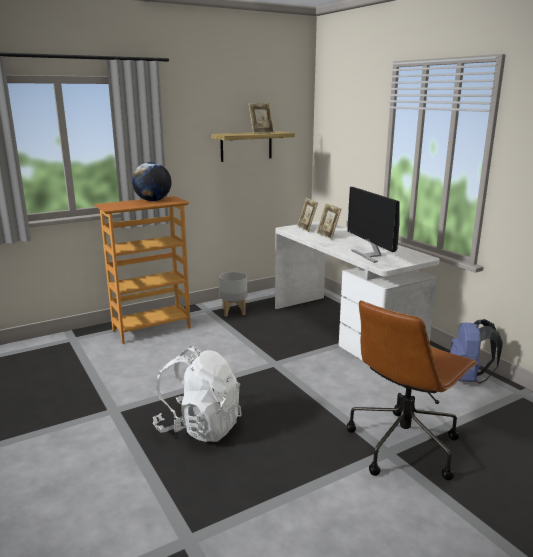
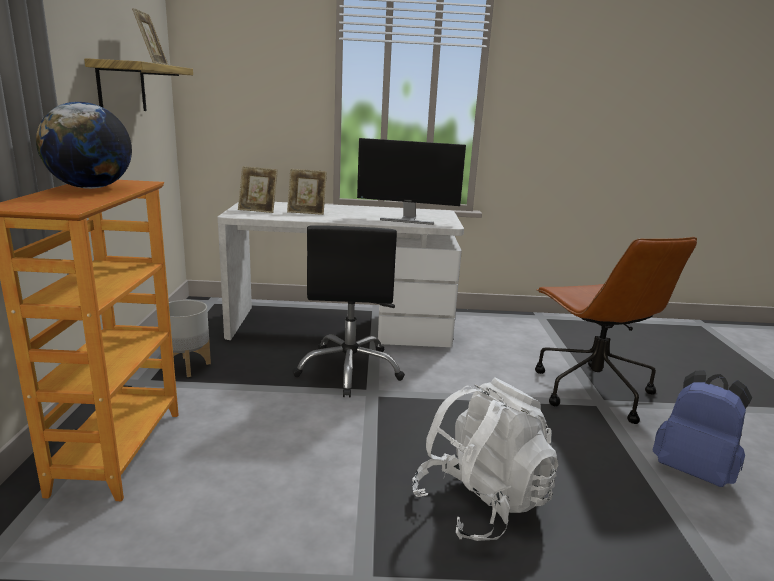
camera: 60 degrees left, 0 degrees up
blue backpack [450,319,503,384] -> blue backpack moved to [653,370,752,487]
none -> black office chair [292,225,405,397]

